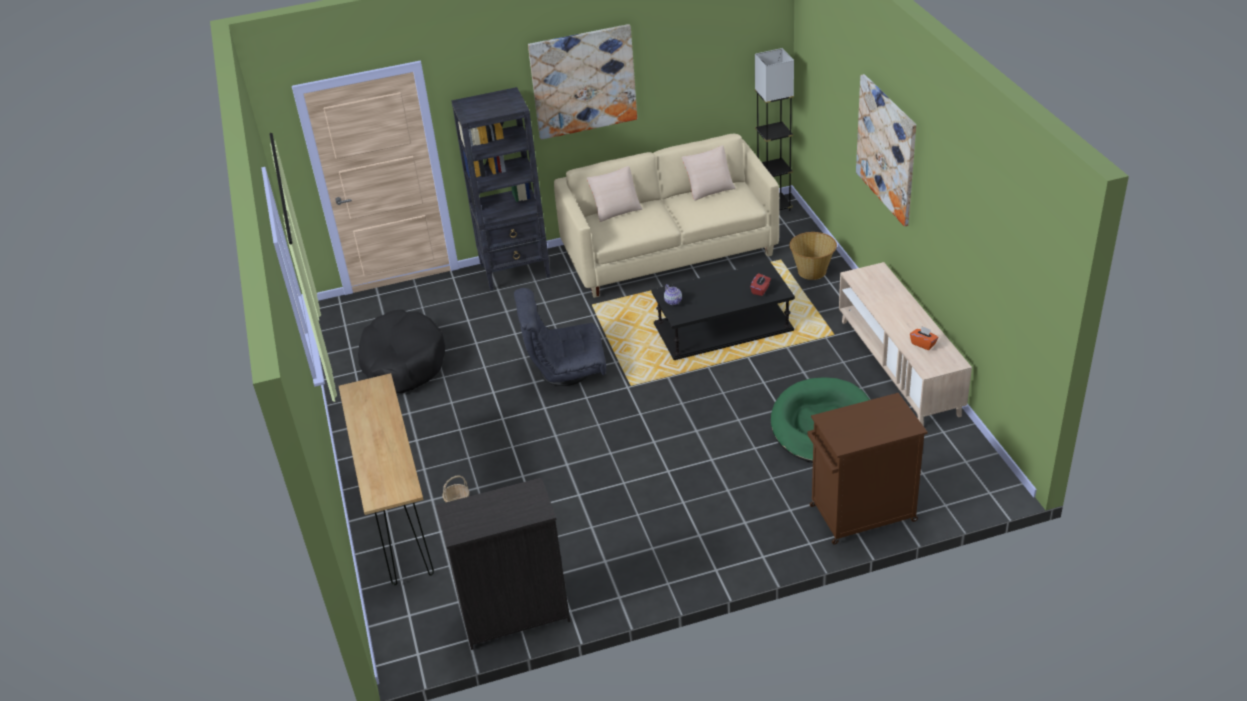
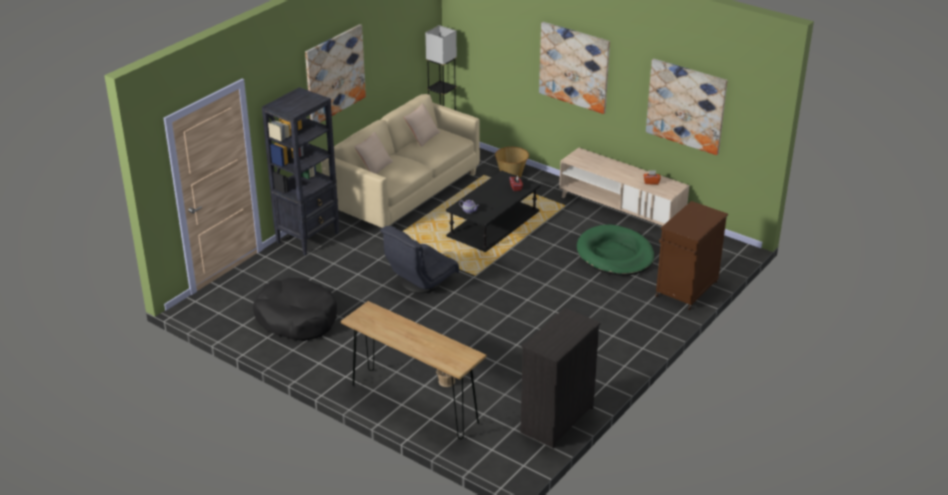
camera: 40 degrees left, 5 degrees down
none -> picture [646,59,727,155]

